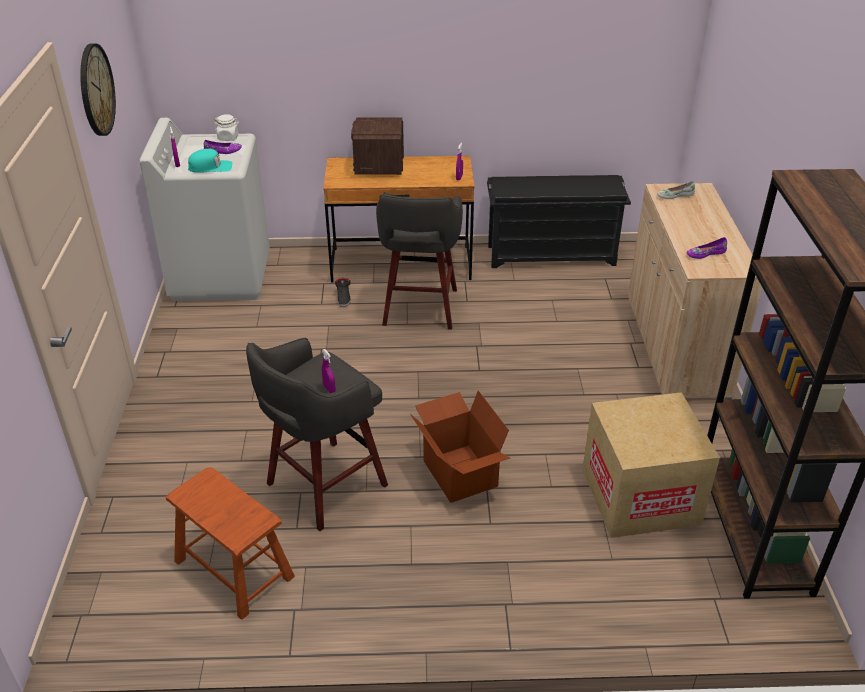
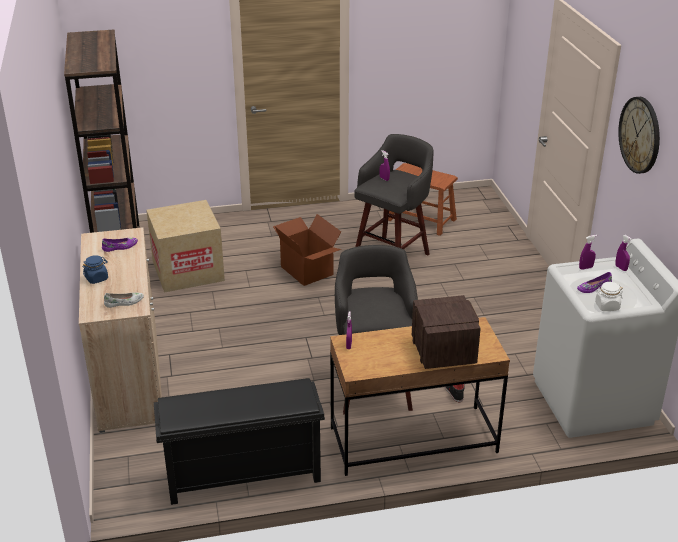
camera: 170 degrees right, 5 degrees down
turquoise cap [188,149,232,173] -> purple spray bottle [579,235,597,270]
none -> blue jar [82,255,108,284]

